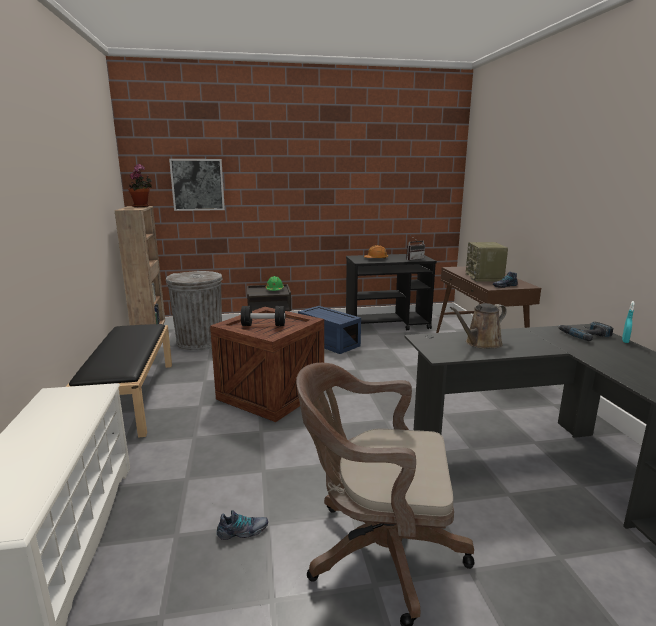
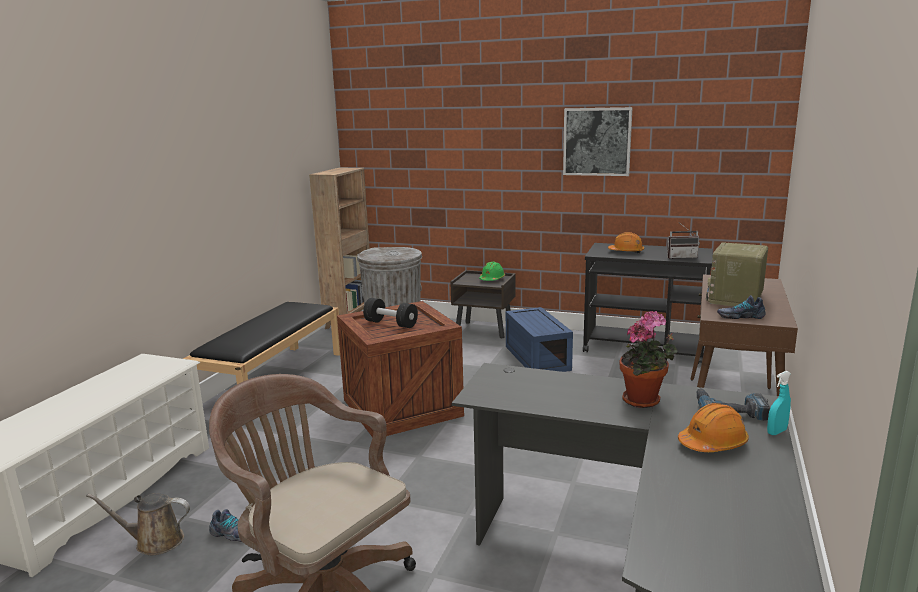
camera: 30 degrees right, 0 degrees up
potted plant [128,164,152,207] -> potted plant moved to [619,311,678,408]
picture [169,159,225,211] -> picture moved to [563,107,633,176]
brown watering can [450,303,507,349] -> brown watering can moved to [86,493,190,555]
none -> orange hard hat [678,403,749,452]

